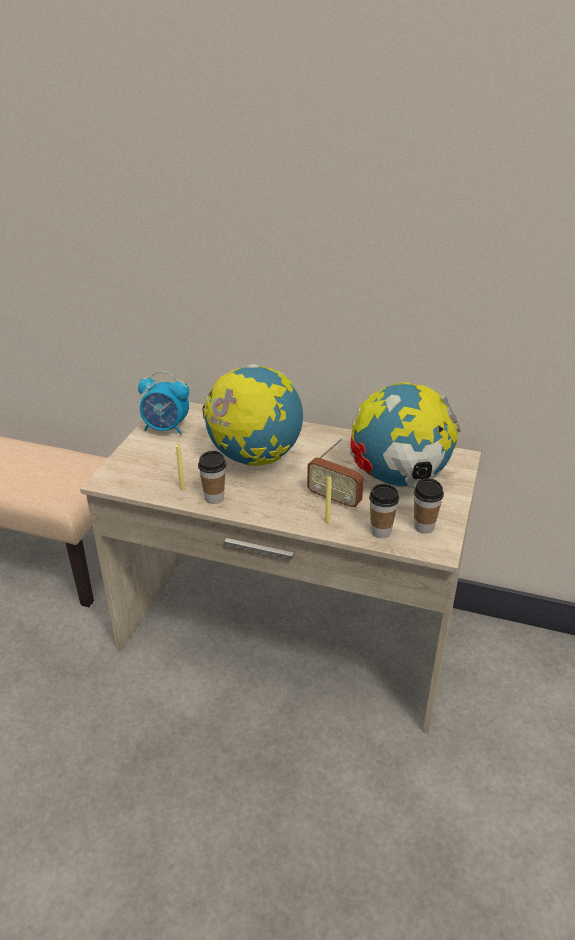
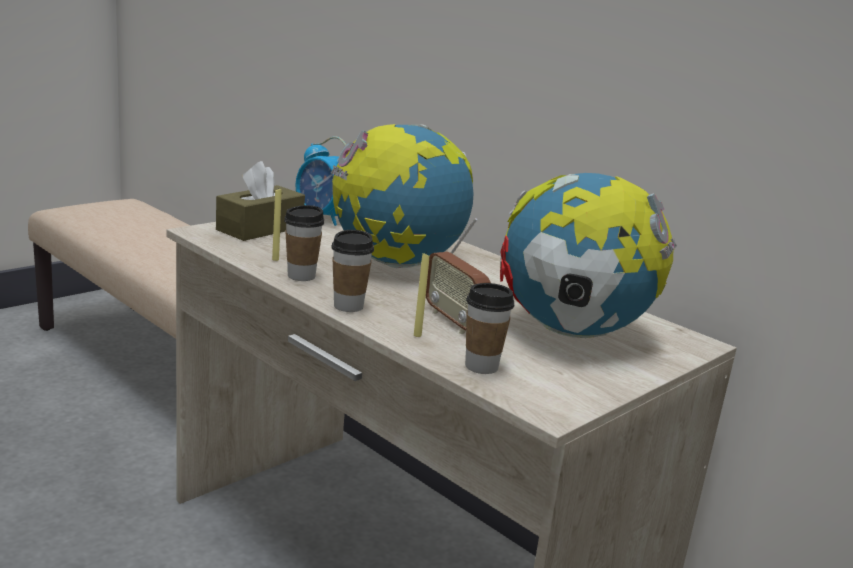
camera: 25 degrees right, 15 degrees down
cup [414,478,444,534] -> cup moved to [331,230,374,312]
none -> brown tissue box [216,161,305,241]

